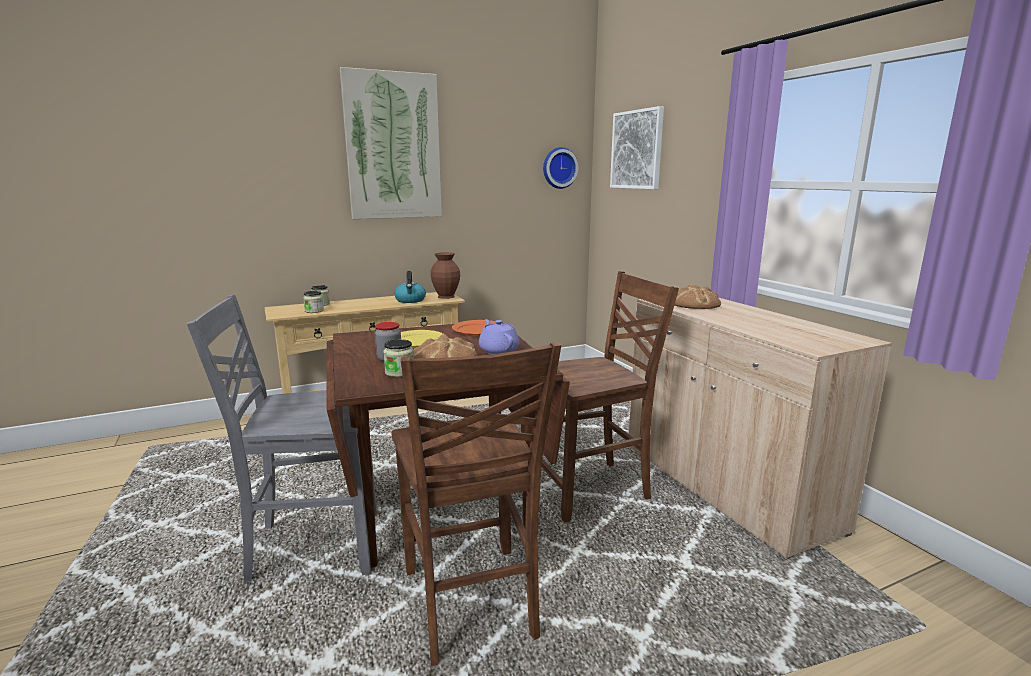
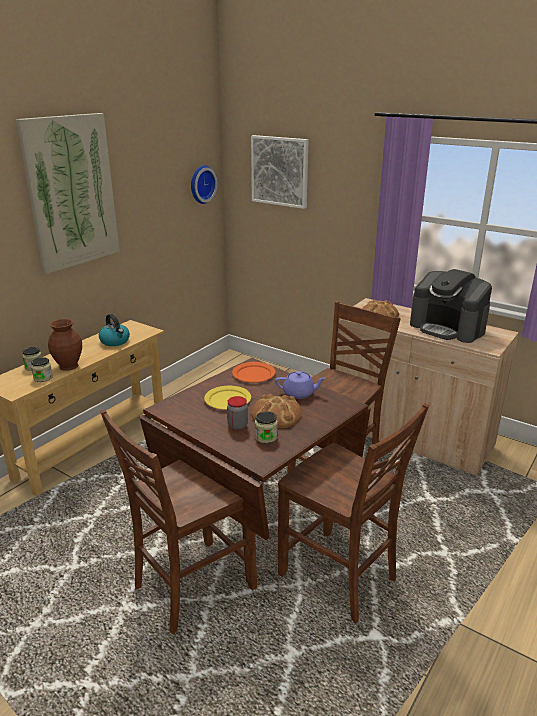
camera: 30 degrees left, 10 degrees up
grey chair [187,295,377,583] -> brown chair [100,409,257,634]
brown vase [431,252,460,299] -> brown vase moved to [48,319,82,371]
purple teapot [479,319,519,354] -> purple teapot turned 150 degrees clockwise [275,371,326,399]
none -> coffee machine [410,269,492,343]

